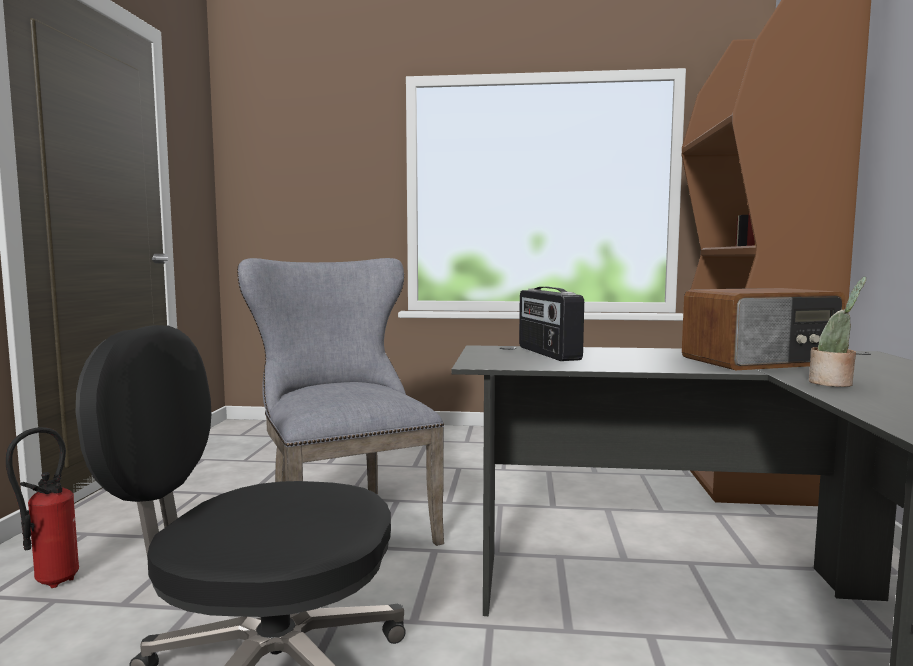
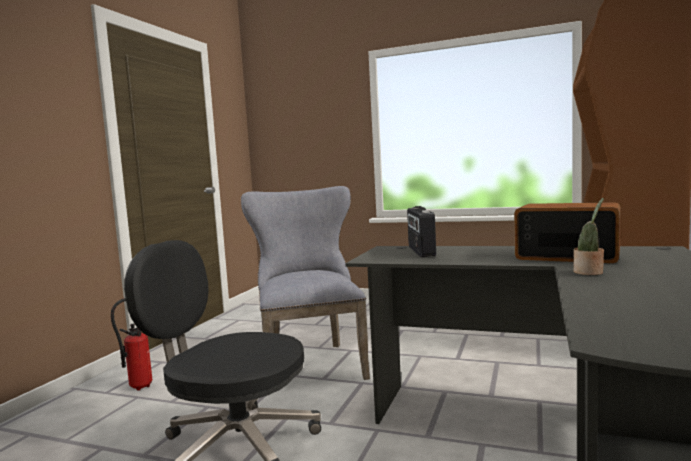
camera: 15 degrees right, 0 degrees up
radio [682,288,845,370] -> radio turned 150 degrees counterclockwise [514,202,620,263]

